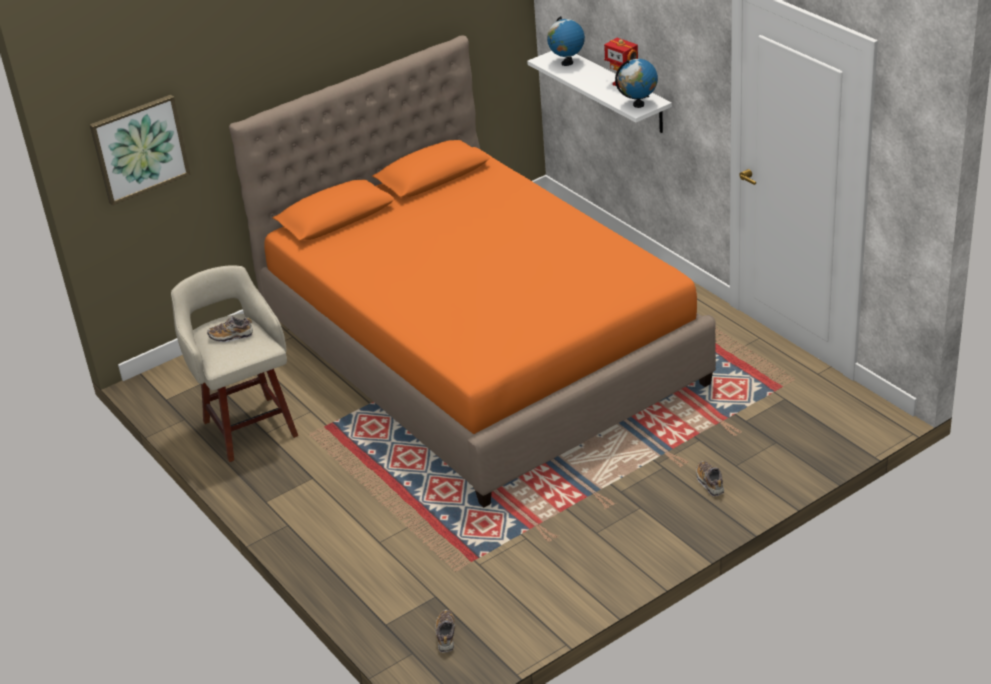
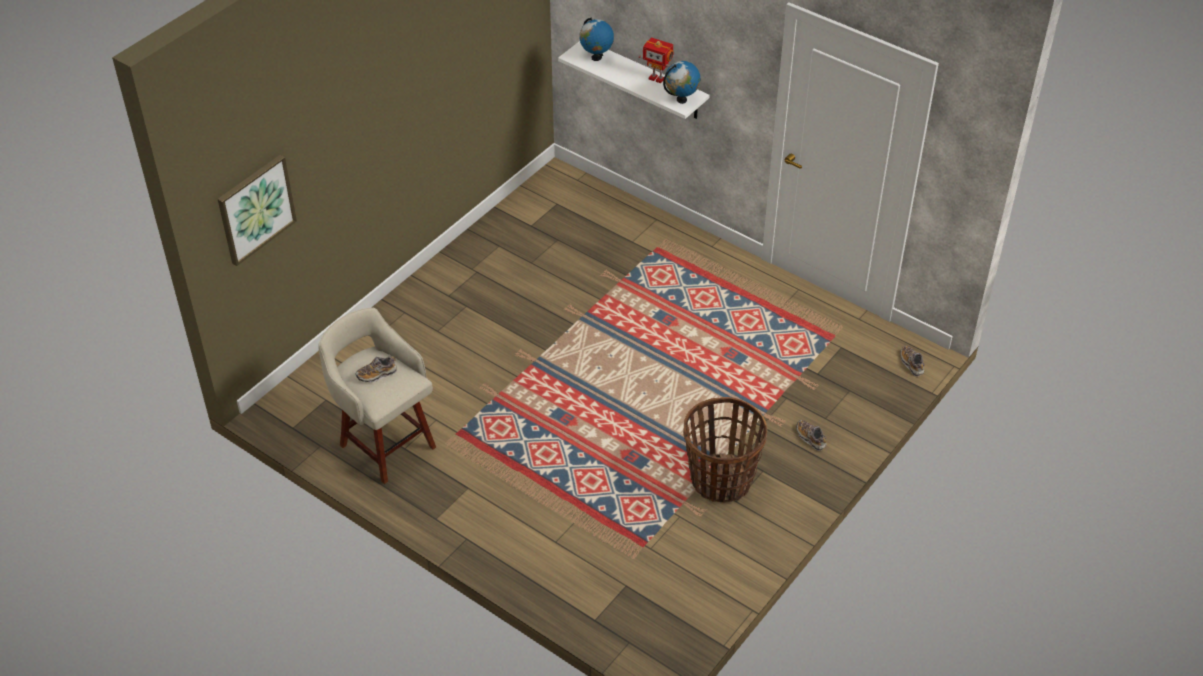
camera: 20 degrees left, 10 degrees up
orange bed [229,35,716,507] -> none
shoe [435,610,455,653] -> shoe moved to [900,345,924,376]
none -> basket [683,397,767,503]

